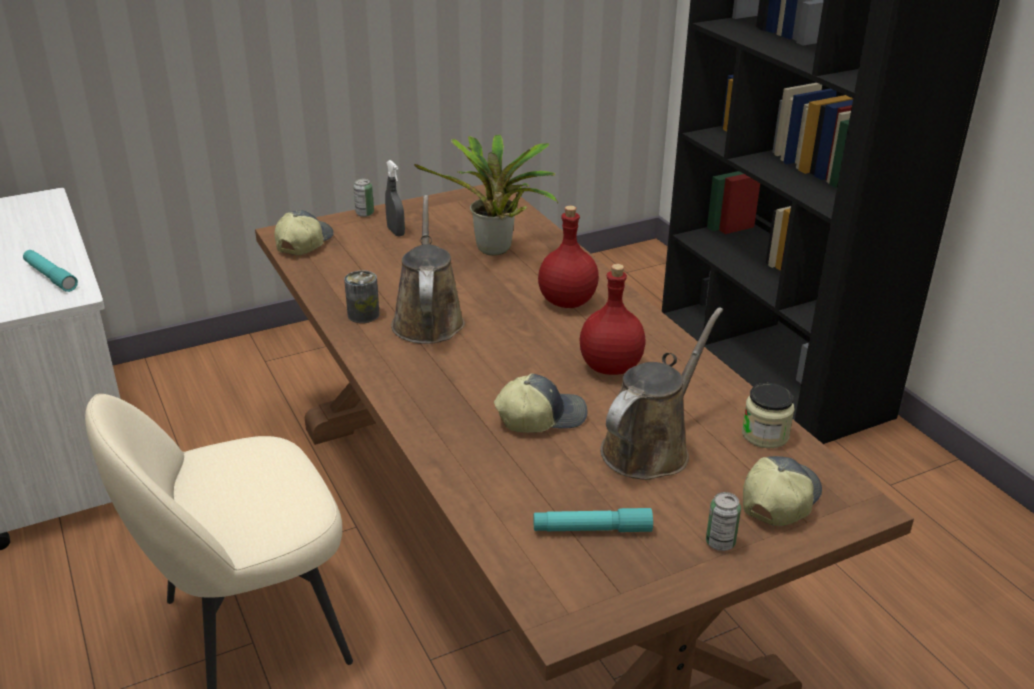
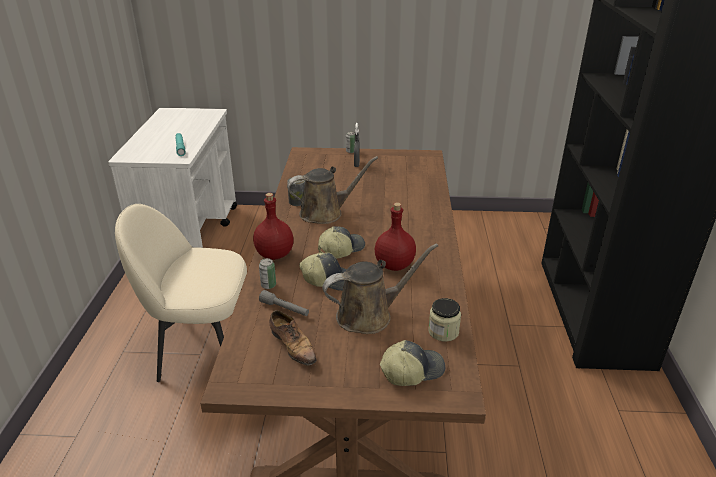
camera: 30 degrees right, 0 degrees up
cap [275,210,334,255] -> cap moved to [318,226,365,259]
brown watering can [391,195,465,344] -> brown watering can turned 45 degrees clockwise [287,156,378,224]
potted plant [414,135,558,256] -> none
turquoise flashlight [534,508,653,532] -> shoe [270,310,317,366]
red bottle [538,206,599,308] -> red bottle moved to [253,193,294,260]
can [706,492,741,551] -> can moved to [259,258,276,289]
none -> grey flashlight [259,290,309,316]

